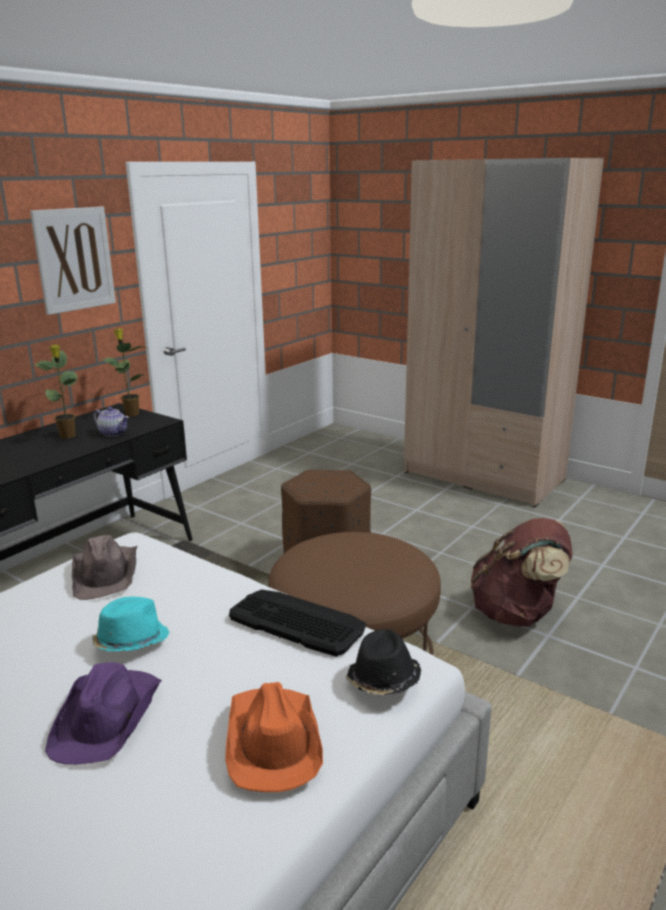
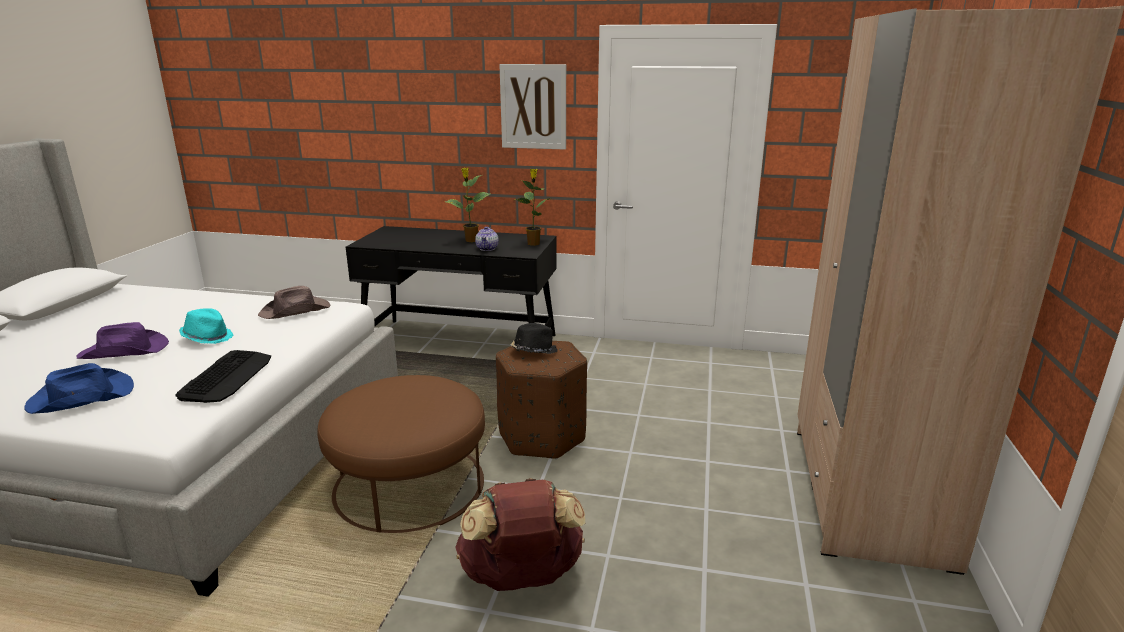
camera: 65 degrees right, 0 degrees up
orange hat [225,682,323,792] -> blue hat [24,363,134,414]
black hat [346,629,421,695] -> black hat moved to [510,323,558,354]

